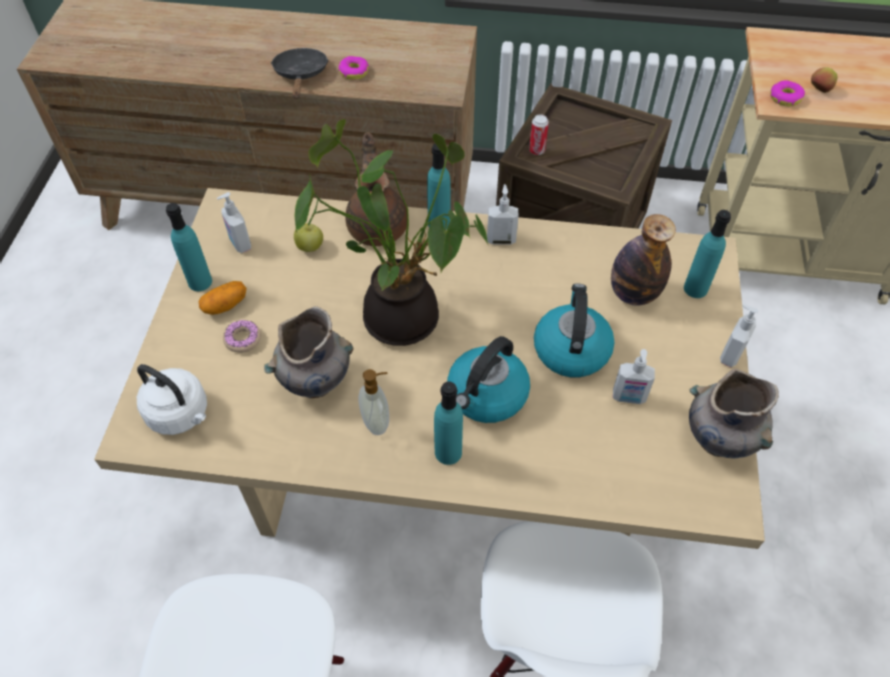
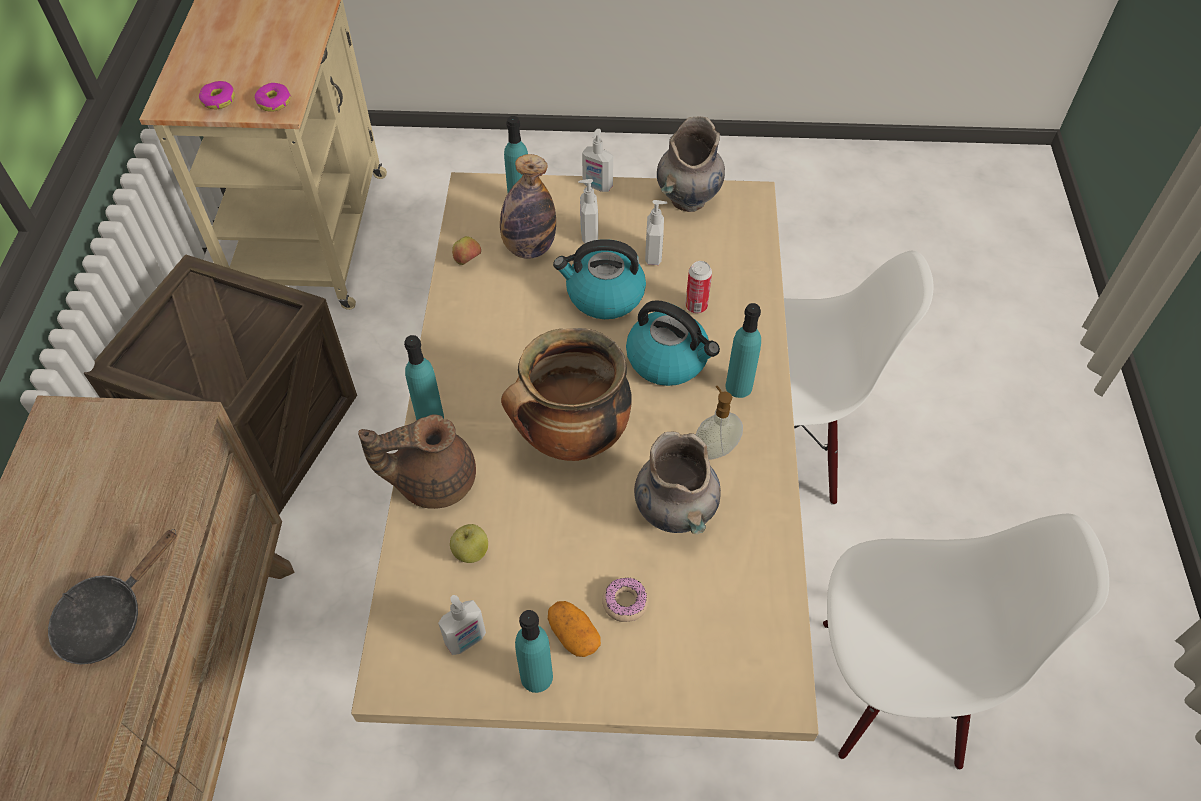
camera: 95 degrees left, 0 degrees up
white kettle [137,364,207,435] -> none
black frying pan [271,48,328,99] -> black frying pan turned 45 degrees counterclockwise [48,529,177,665]
potted plant [295,119,488,346] -> cooking pot [501,328,632,461]
donut [338,56,369,80] -> donut moved to [199,81,235,109]
soap dispenser [487,184,519,244] -> soap dispenser moved to [578,179,598,243]
can [529,114,549,155] -> can moved to [685,261,712,313]
apple [811,67,837,93] -> apple moved to [452,236,481,265]

